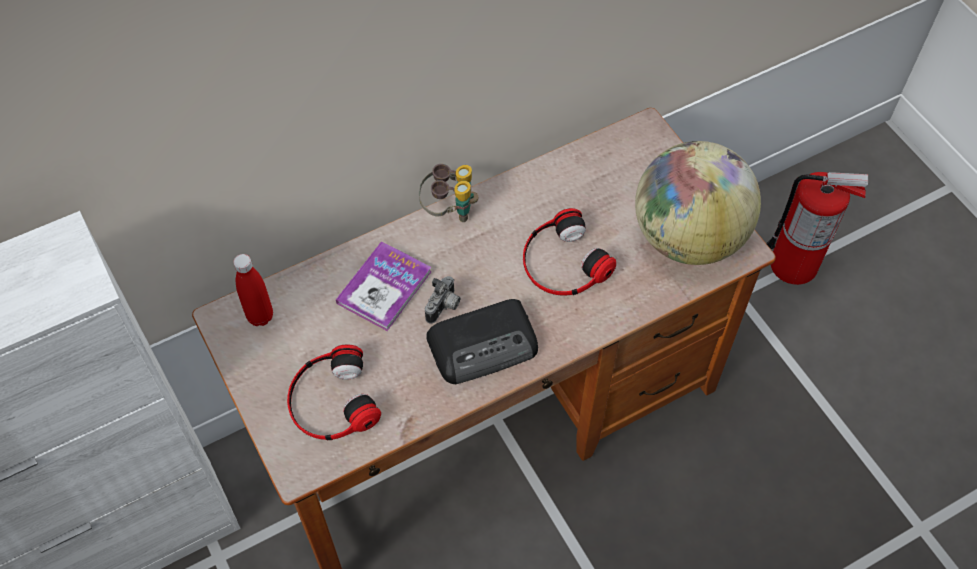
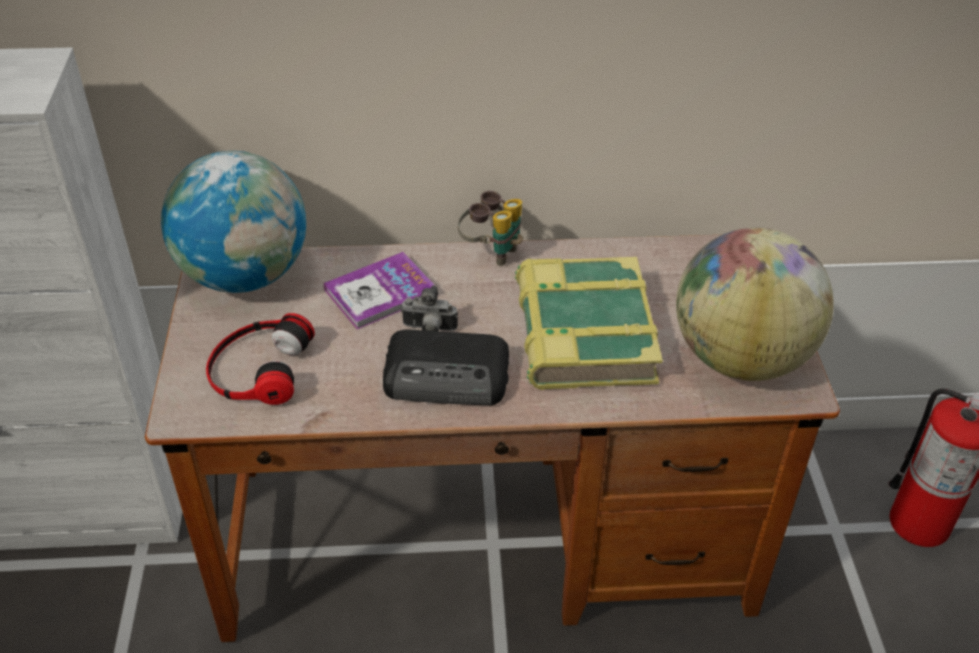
camera: 25 degrees right, 15 degrees down
red bottle [233,254,273,326] -> globe [161,151,306,293]
camera [425,276,460,324] -> camera turned 45 degrees clockwise [401,285,458,331]
headphones [523,208,616,296] -> book [515,257,663,390]

